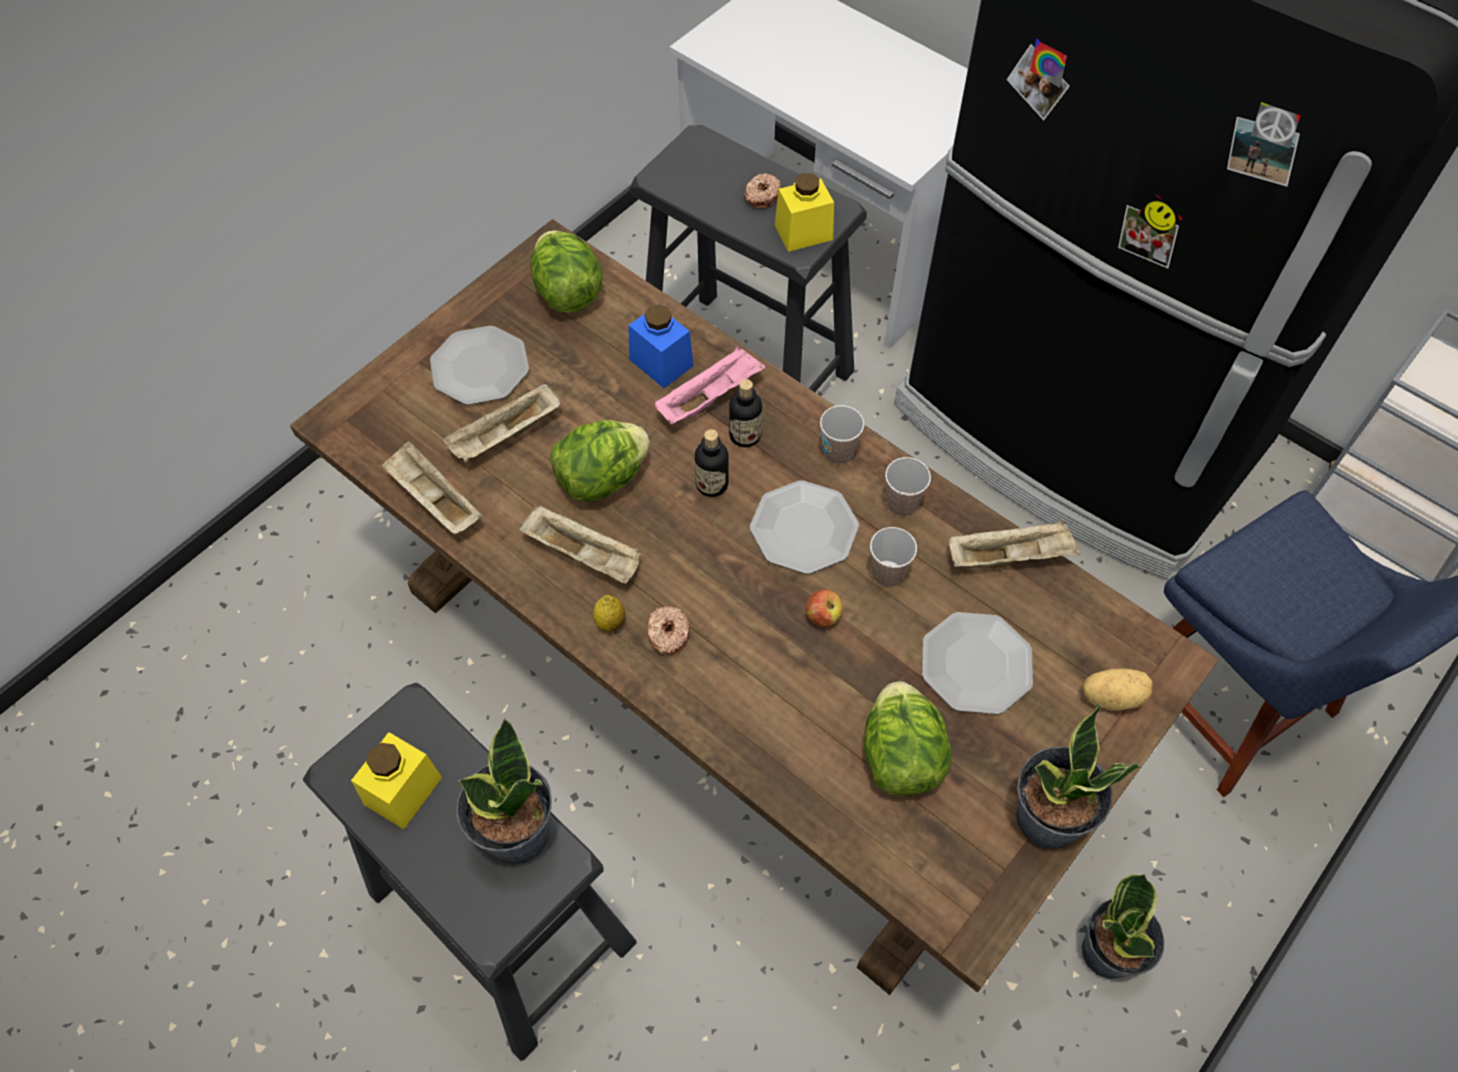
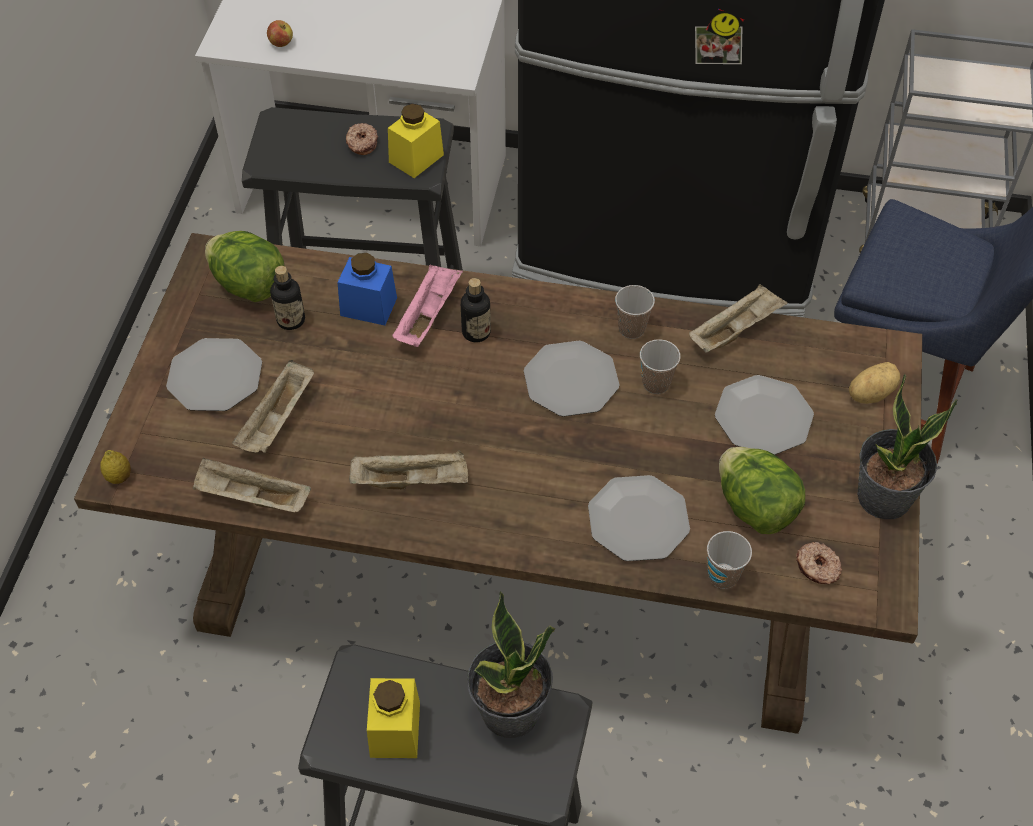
camera: 30 degrees left, 5 degrees down
lettuce [550,420,650,501] -> none
lemon [593,595,625,632] -> lemon moved to [100,450,131,484]
donut [647,606,691,655] -> donut moved to [796,542,842,585]
bottle [695,429,729,497] -> bottle moved to [270,266,305,330]
apple [806,589,843,627] -> apple moved to [267,20,293,47]
cup [820,405,864,464] -> cup moved to [707,531,752,589]
potted plant [1082,874,1164,979] -> none
none -> plate [588,475,690,561]

